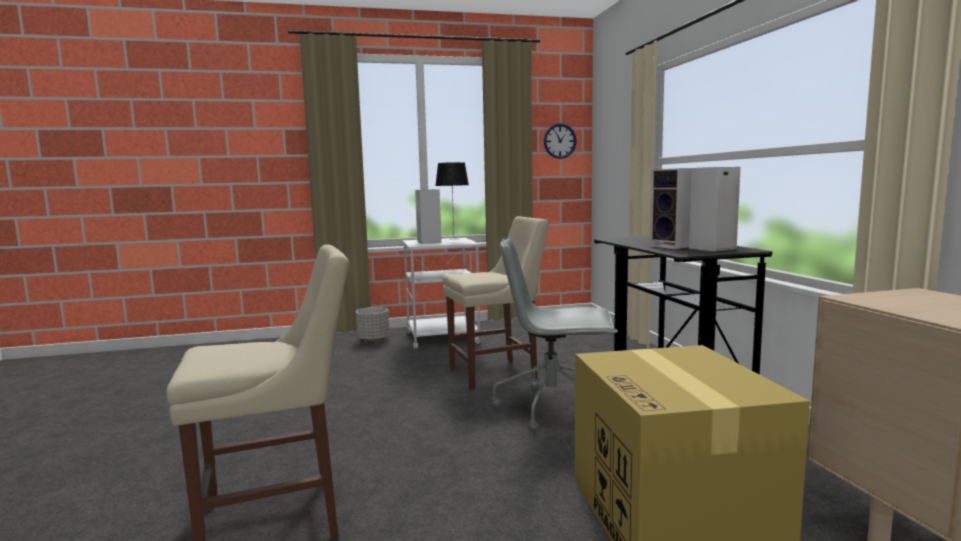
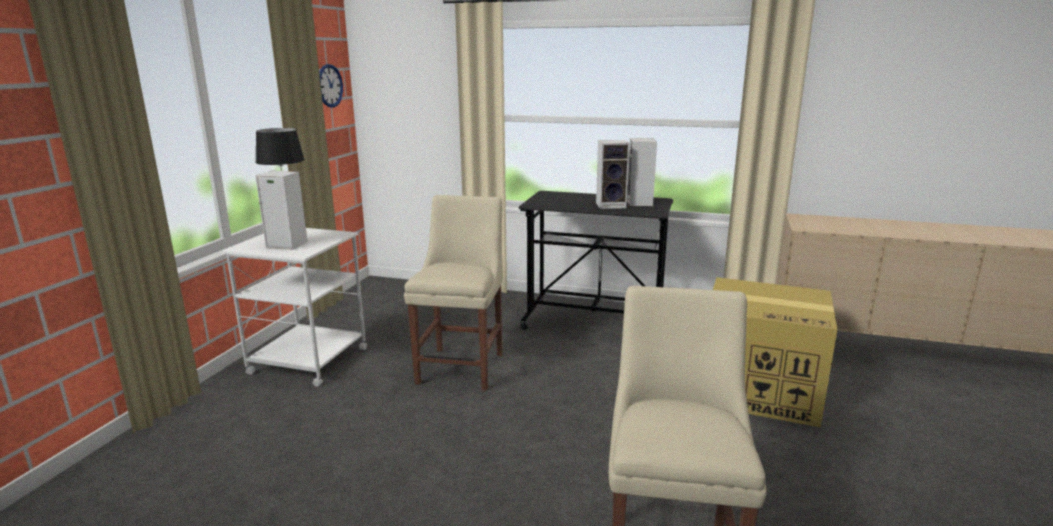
camera: 60 degrees left, 10 degrees up
grey planter [356,307,390,342] -> none
grey office chair [491,237,618,432] -> none

